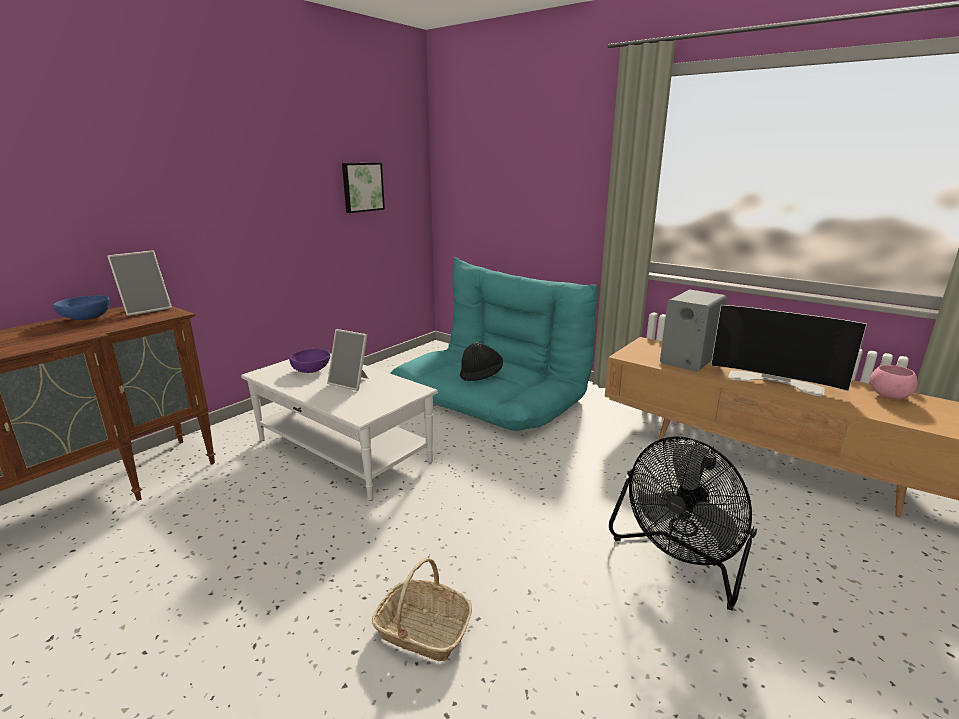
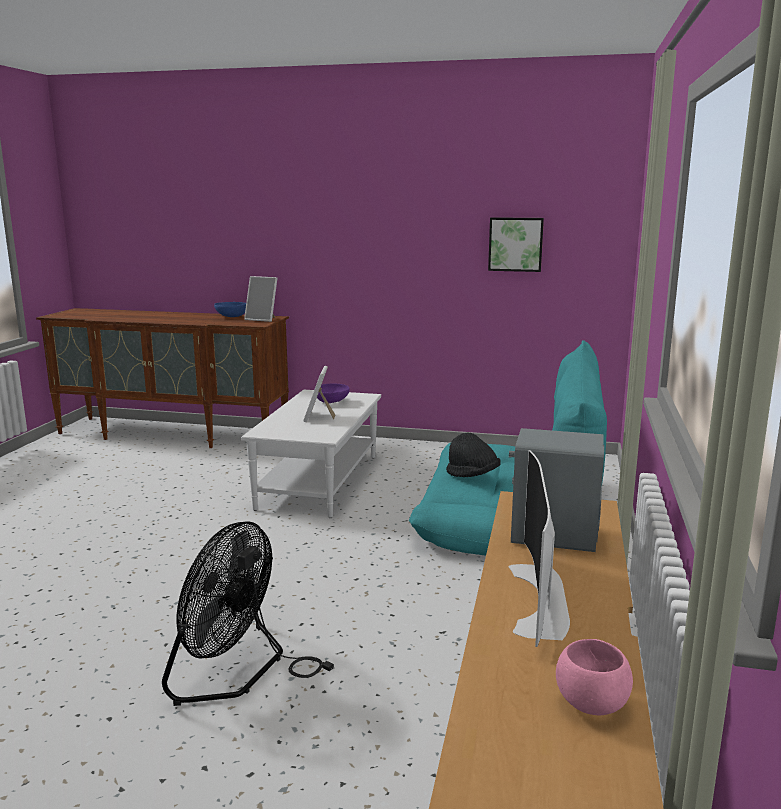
camera: 65 degrees right, 5 degrees down
basket [372,558,472,661] -> none

